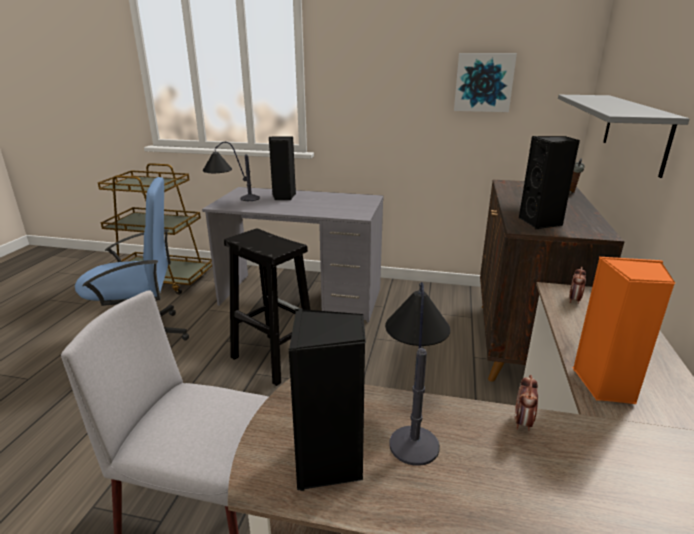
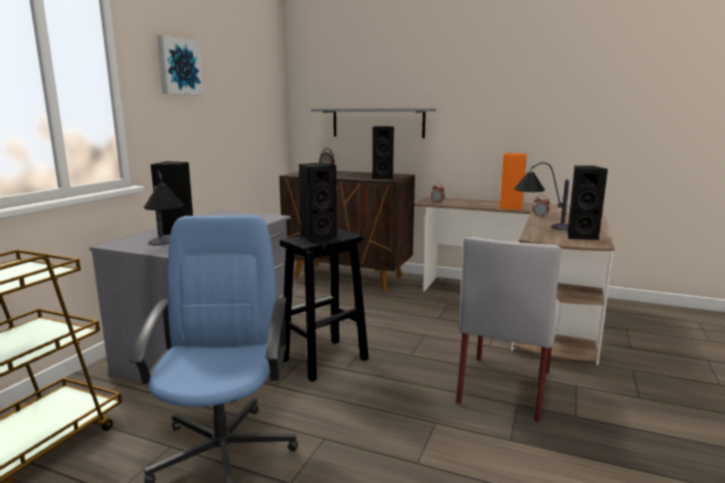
camera: 80 degrees left, 10 degrees down
picture [454,53,517,112] -> picture moved to [157,35,204,95]
none -> black speaker [299,163,337,243]

